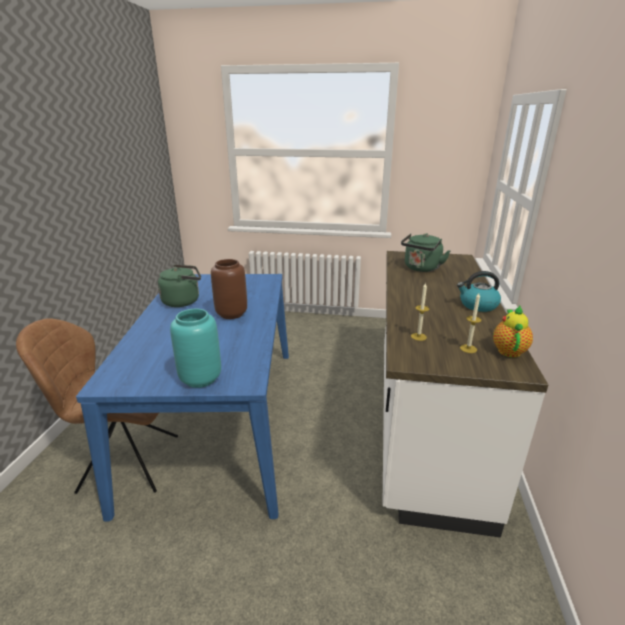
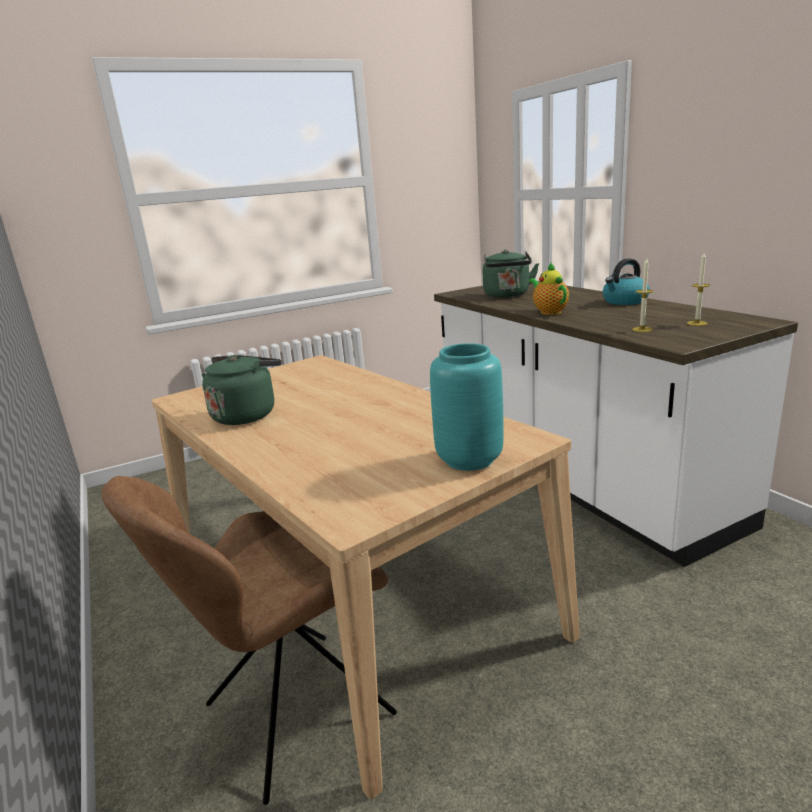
camera: 35 degrees left, 5 degrees down
blue dining table [76,274,289,521] -> beige dining table [151,355,580,799]
brown vase [211,259,247,319] -> none
teapot [493,306,533,358] -> teapot moved to [529,262,569,315]

